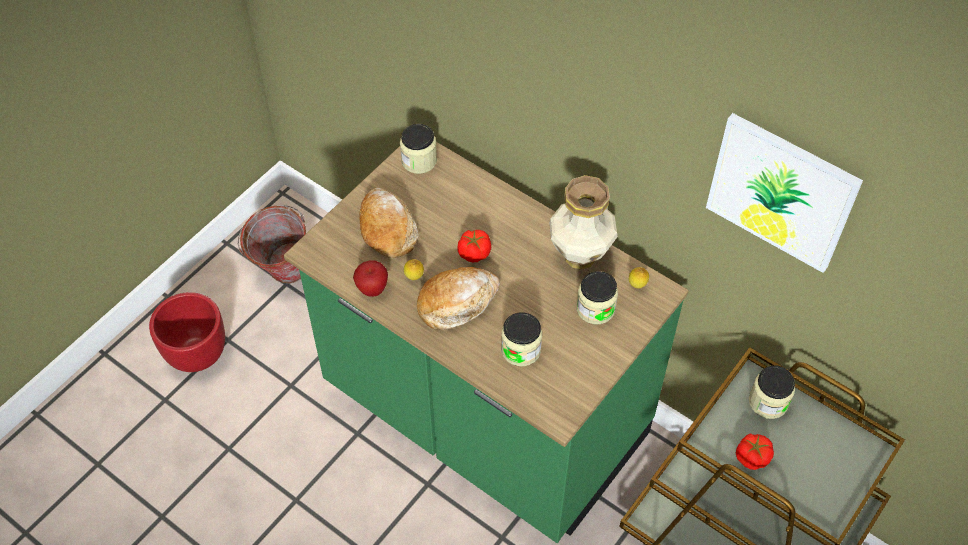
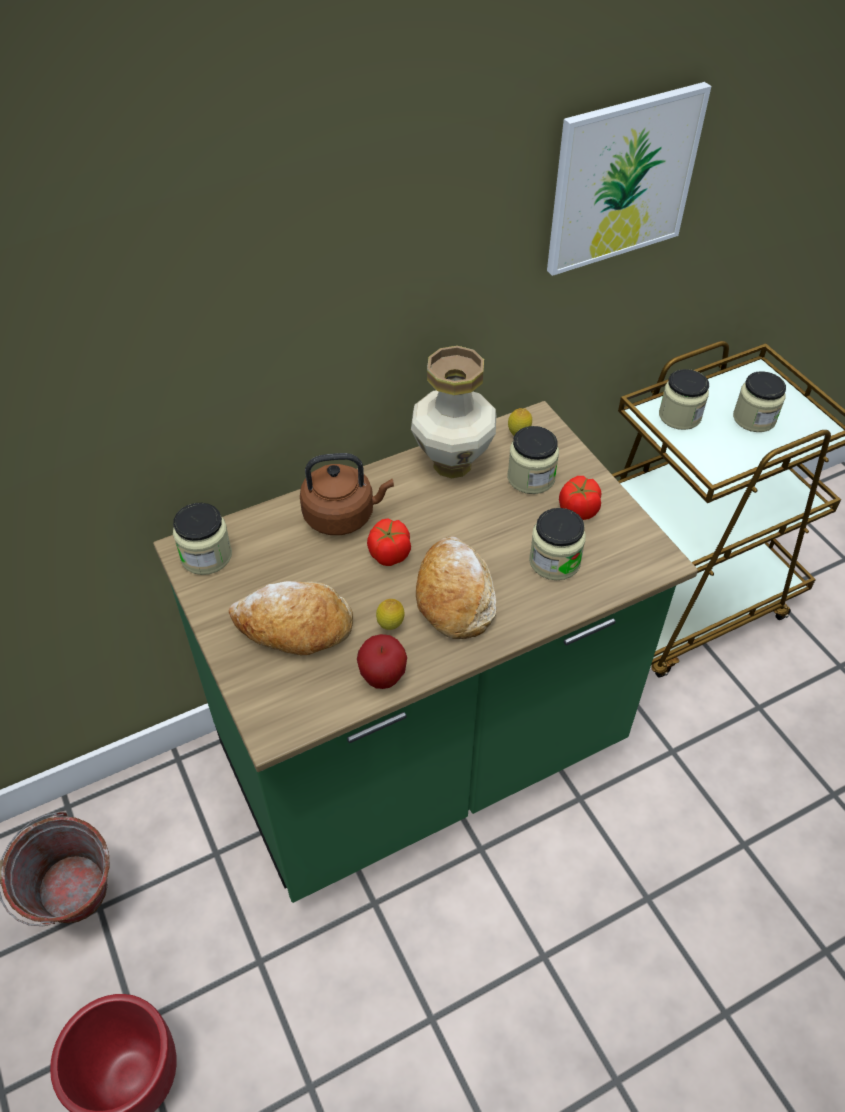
camera: 65 degrees left, 5 degrees down
tomato [736,434,774,470] -> tomato moved to [559,476,601,520]
none -> brown kettle [300,453,394,535]
none -> jar [733,371,786,432]

